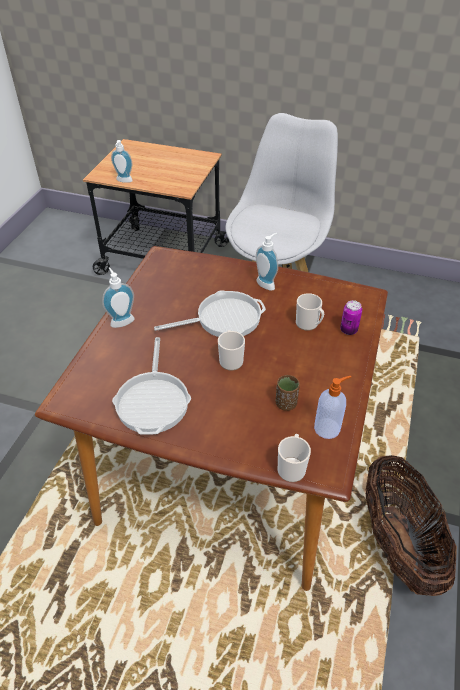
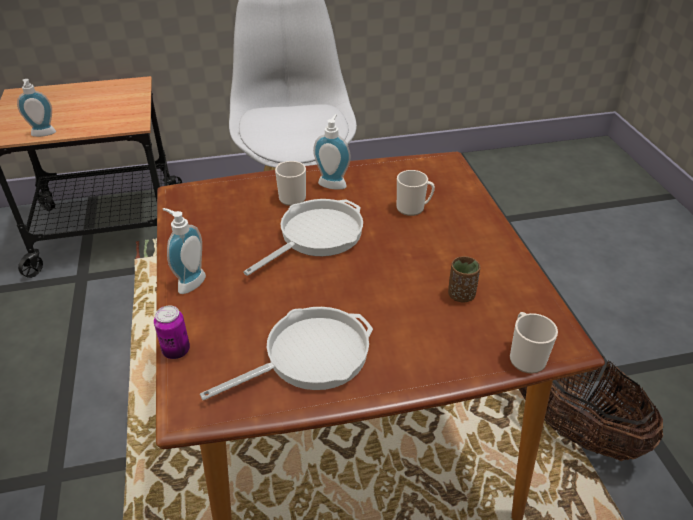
camera: 30 degrees left, 5 degrees down
frying pan [112,337,191,435] -> frying pan turned 90 degrees counterclockwise [200,307,373,400]
mug [218,330,245,371] -> mug moved to [275,161,306,206]
soap dispenser [314,376,351,439] -> none
can [340,300,362,335] -> can moved to [154,305,190,359]

